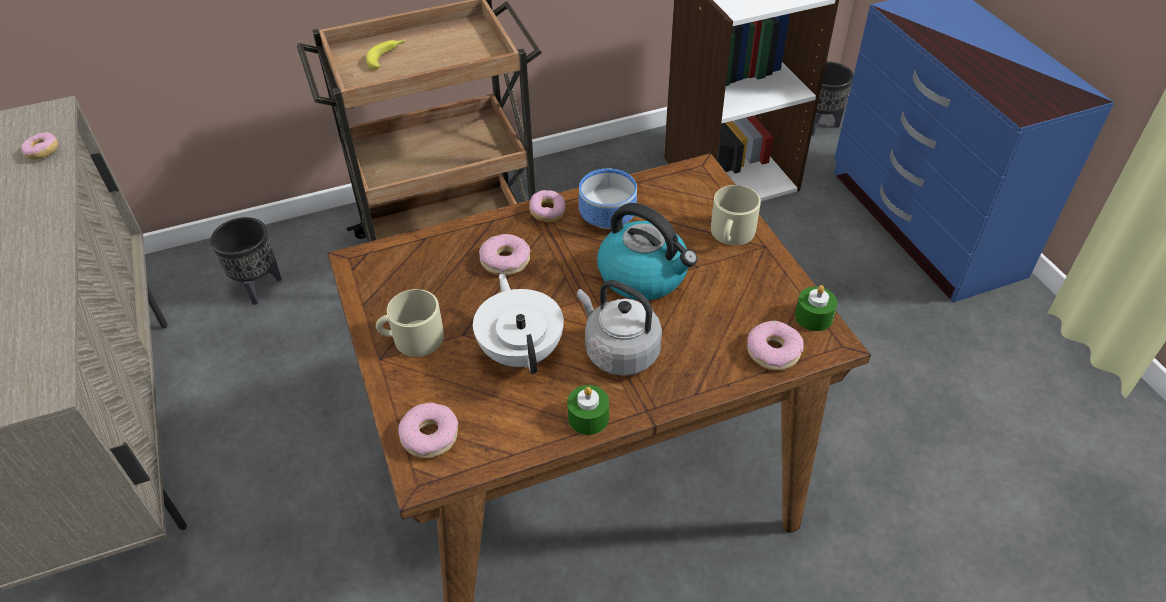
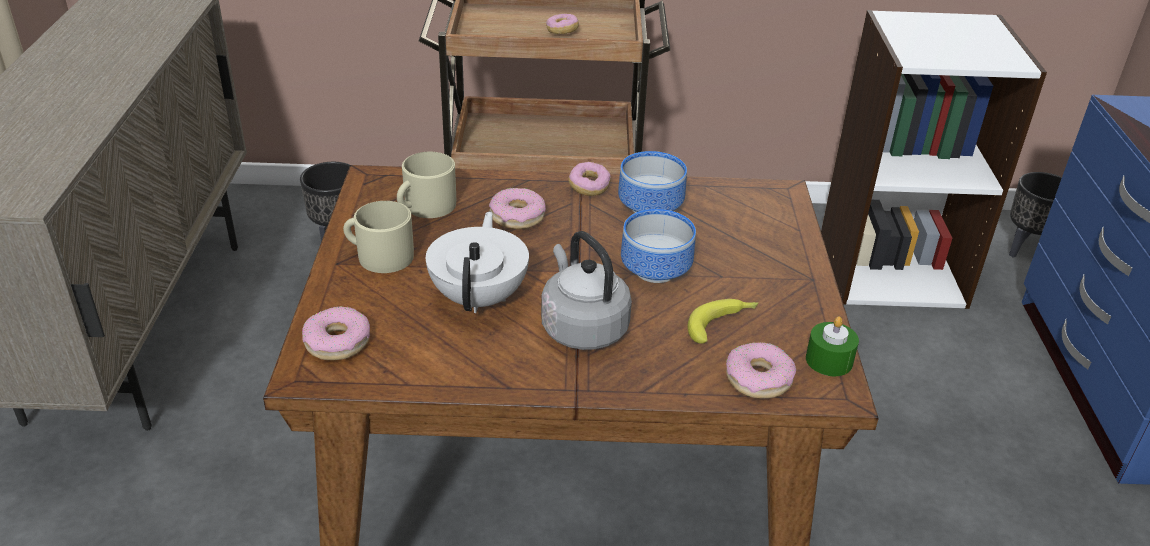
camera: 20 degrees right, 10 degrees down
donut [21,132,58,160] -> donut moved to [546,14,579,34]
banana [366,39,406,70] -> banana moved to [688,299,758,344]
green candle [567,385,609,435] -> none
kettle [597,203,698,300] -> bowl [621,209,696,283]
beige mug [711,185,761,245] -> beige mug moved to [397,152,456,218]

